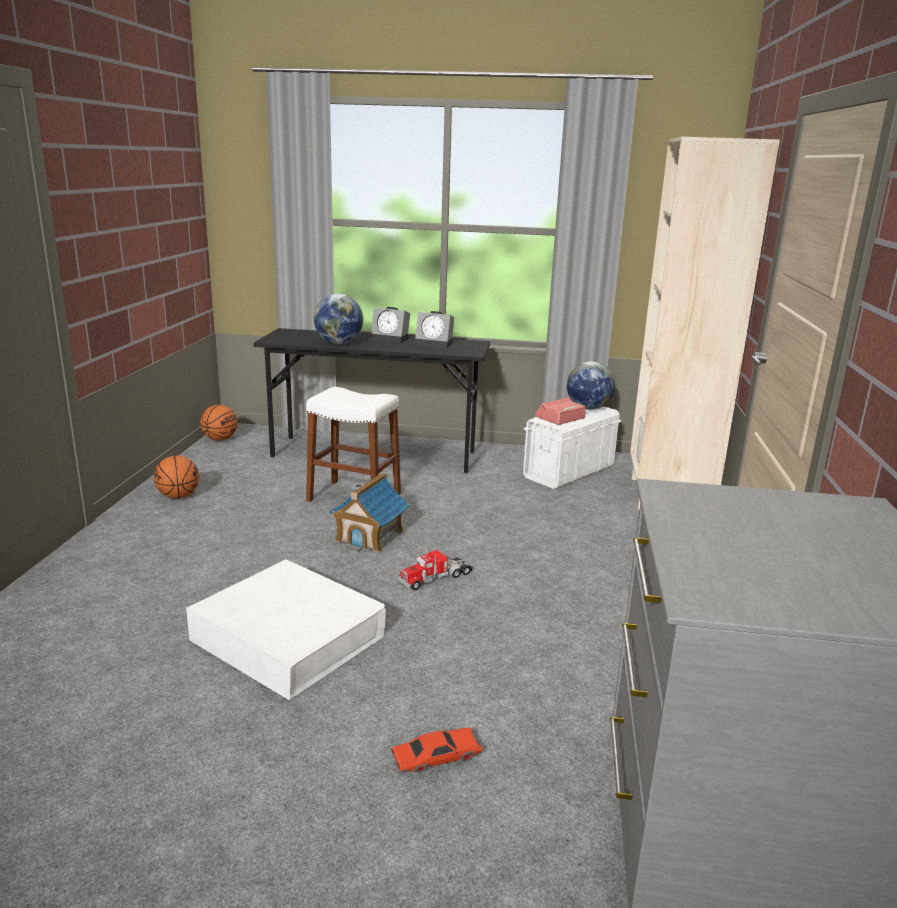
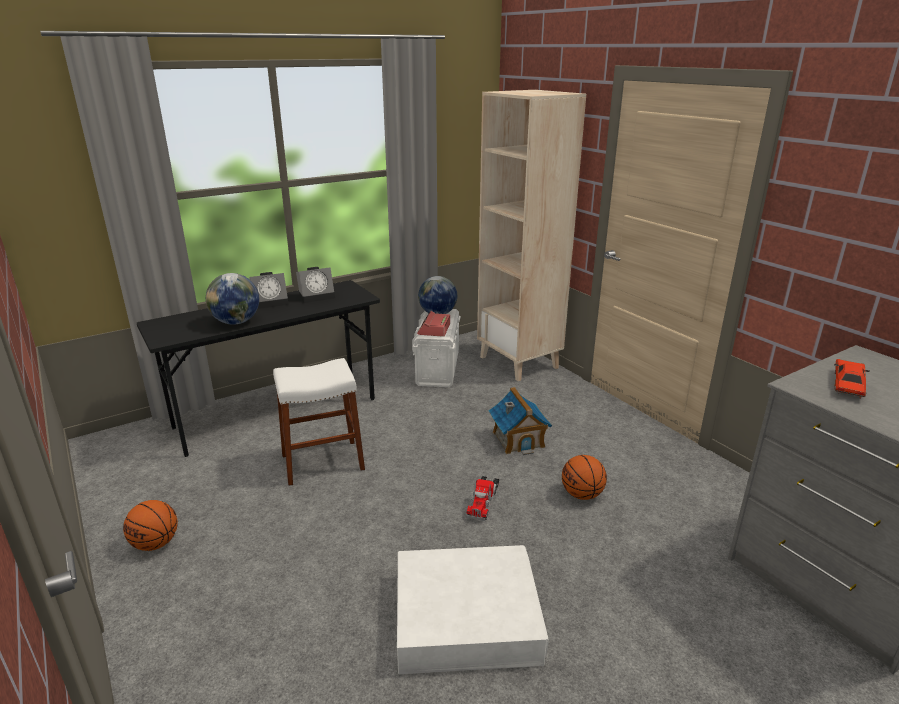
camera: 40 degrees left, 5 degrees up
basketball [200,405,238,440] -> basketball moved to [562,455,607,500]
toy house [329,473,409,553] -> toy house moved to [489,387,552,455]
red toy car [391,727,482,773] -> red toy car moved to [834,359,870,399]

